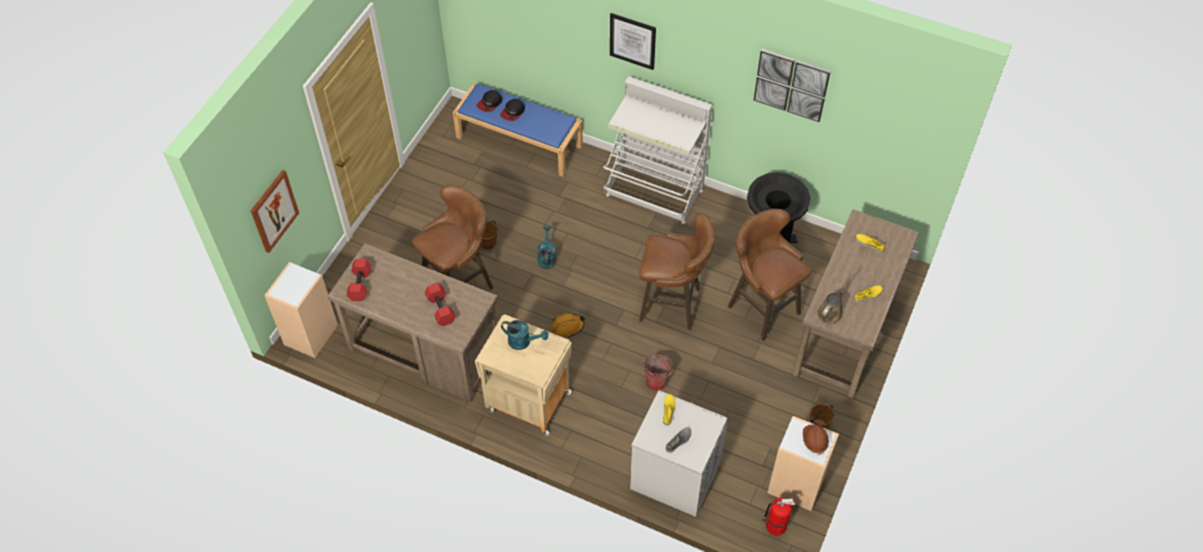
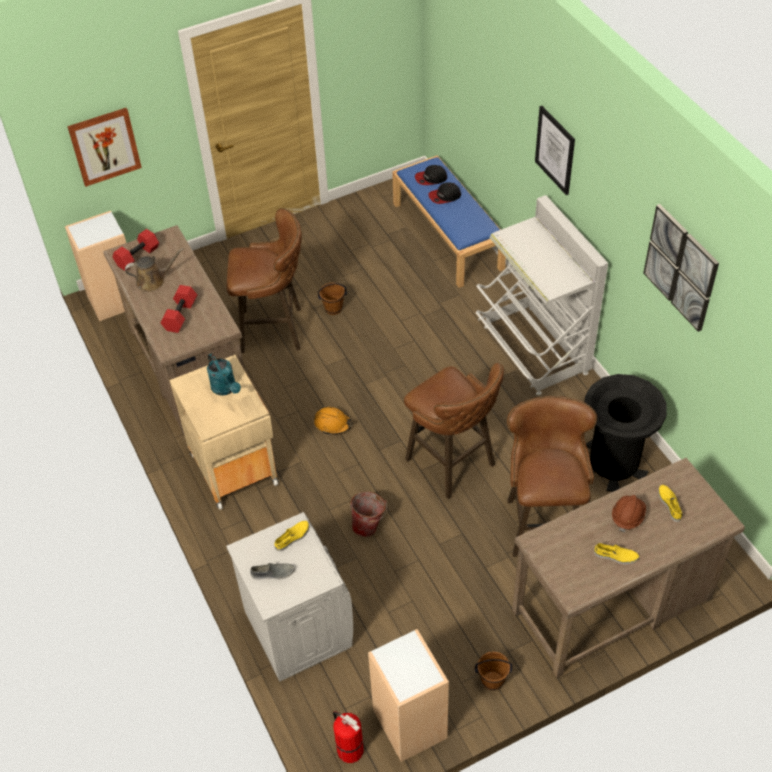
camera: 40 degrees right, 5 degrees down
turquoise watering can [537,225,556,269] -> none
brown hard hat [803,424,829,455] -> brown hard hat moved to [612,495,646,532]
brown watering can [817,272,854,324] -> brown watering can moved to [125,248,184,292]

